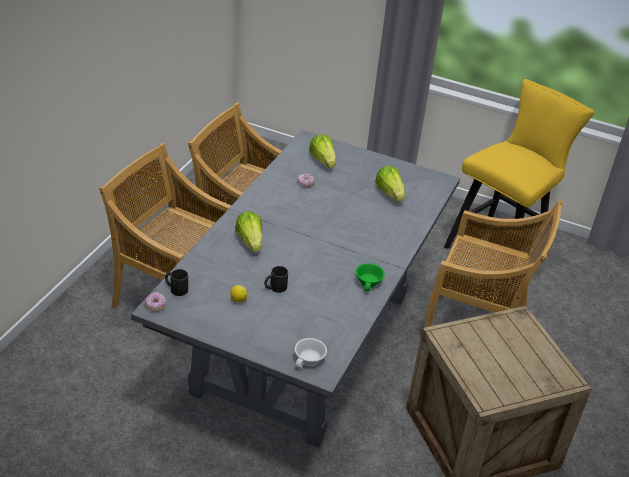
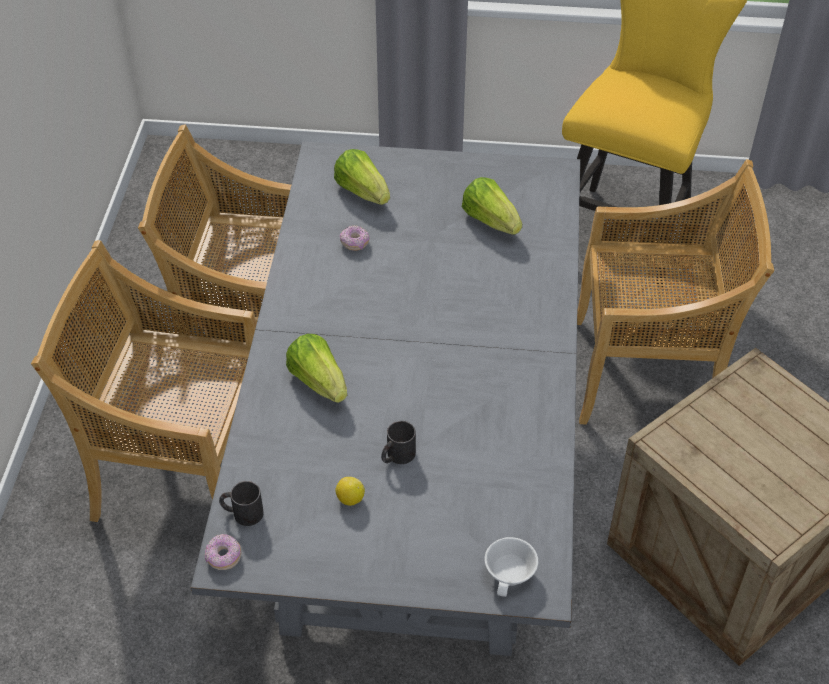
camera: 15 degrees left, 10 degrees up
green cup [356,263,385,291] -> none

